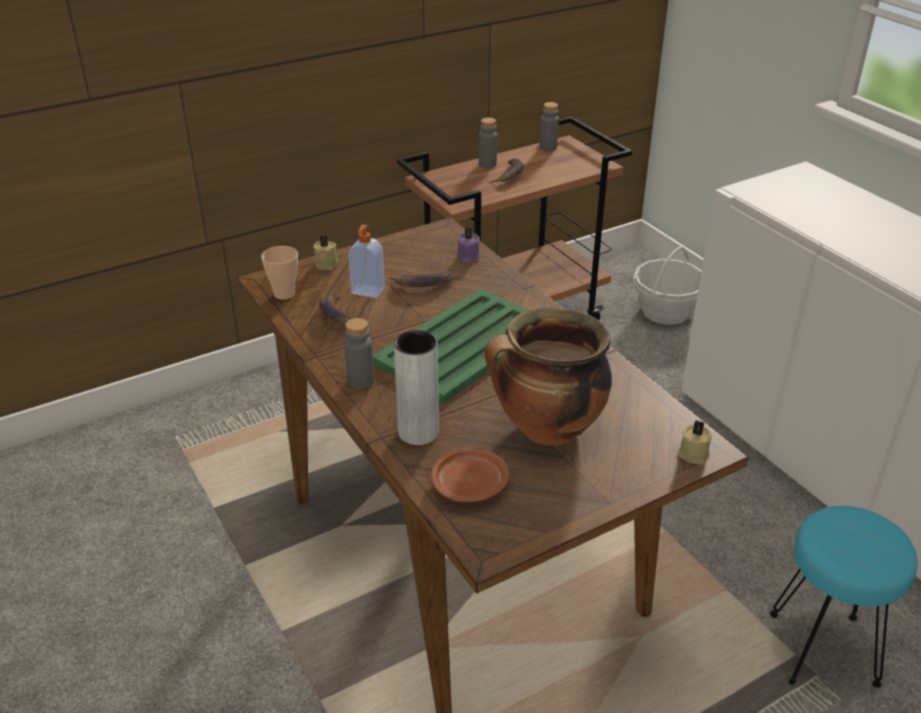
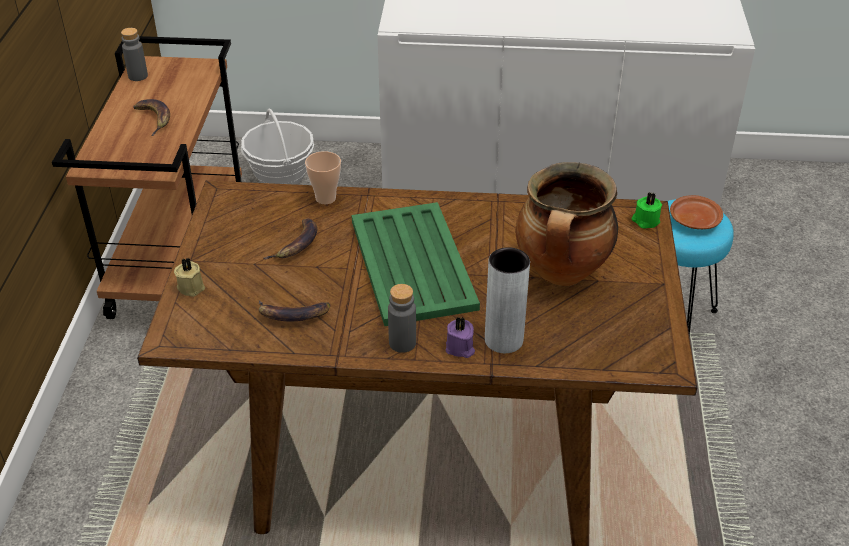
camera: 55 degrees left, 5 degrees up
cup [261,246,298,300] -> cup moved to [305,151,341,204]
soap dispenser [348,225,385,298] -> none
brown plate [431,448,509,502] -> brown plate moved to [670,195,723,229]
purple candle [457,228,480,264] -> purple candle moved to [446,316,475,358]
grey bottle [479,118,497,168] -> none
beige candle [677,420,712,464] -> green candle [632,193,662,228]

